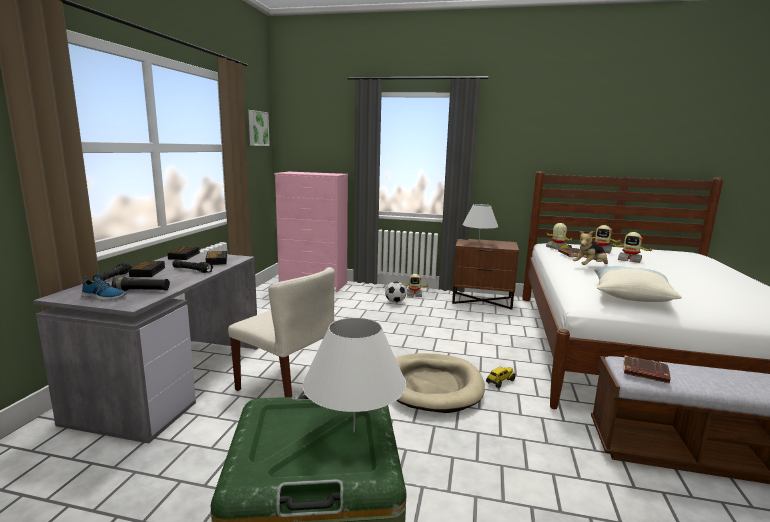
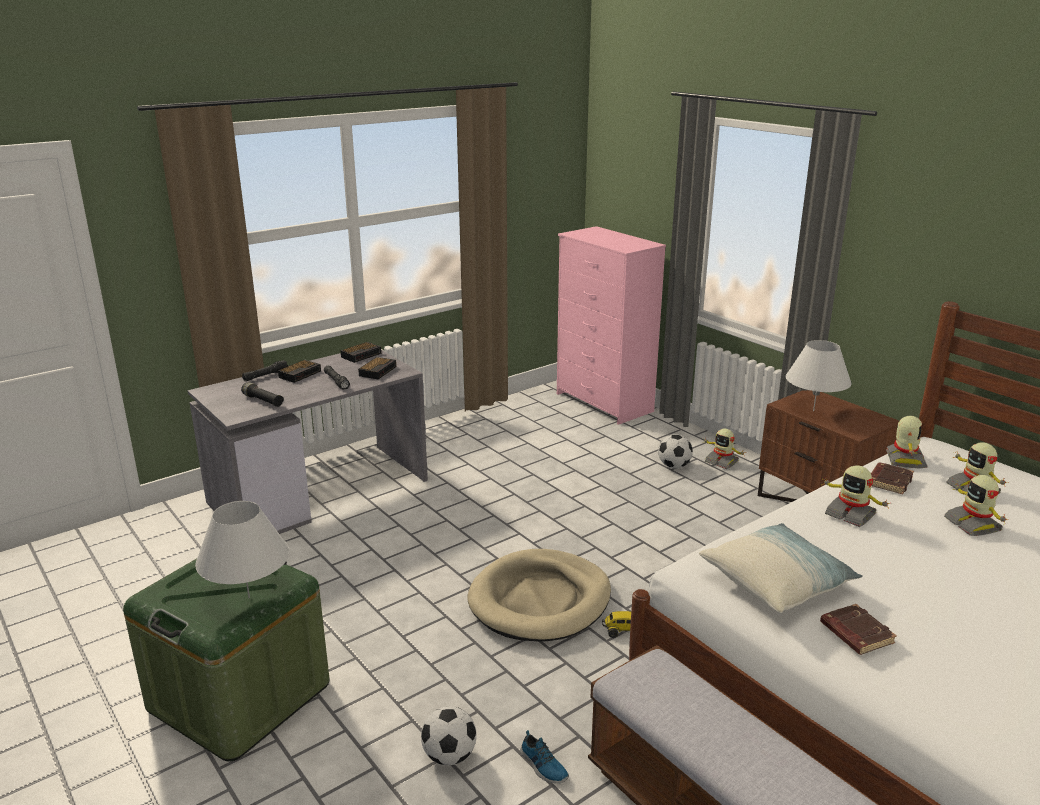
camera: 40 degrees right, 10 degrees up
shoe [81,273,127,300] -> shoe moved to [520,730,569,784]
beige chair [228,267,335,397] -> none
picture [248,110,270,146] -> none
plush toy [573,231,608,265] -> toy robot [822,465,889,527]
brown book [623,355,671,383] -> brown book moved to [820,604,897,655]
none -> football [421,706,477,765]

